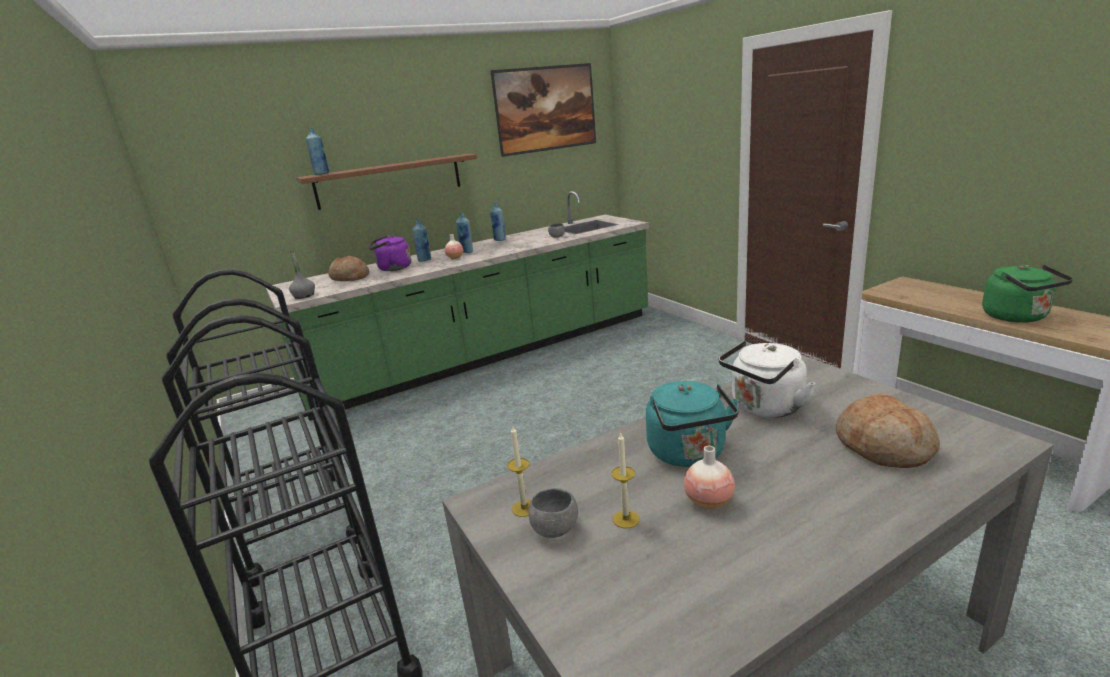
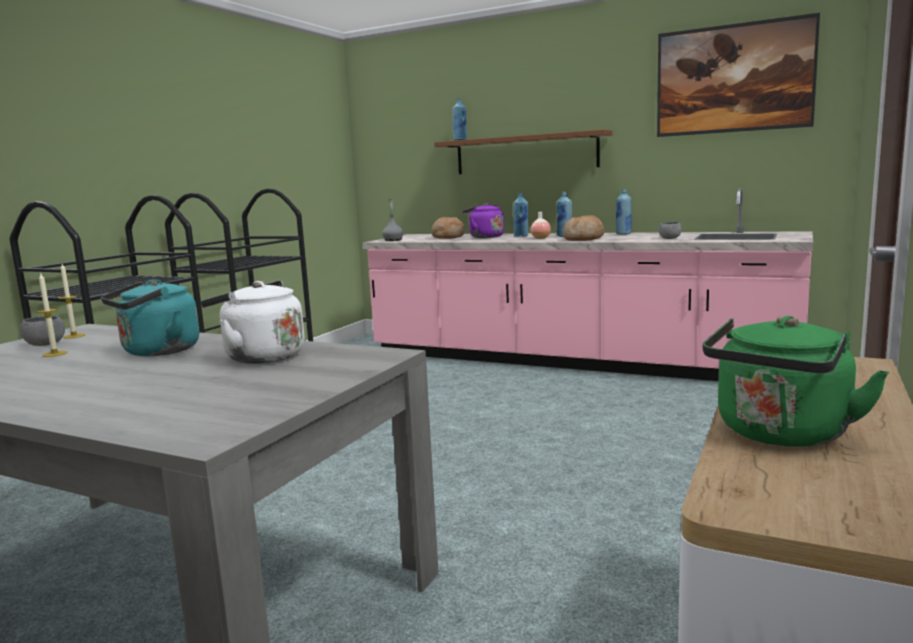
camera: 55 degrees right, 10 degrees down
green counter [266,191,649,421] -> pink counter [363,188,813,381]
vase [684,446,735,509] -> none
bread [836,394,940,468] -> bread moved to [563,215,604,241]

